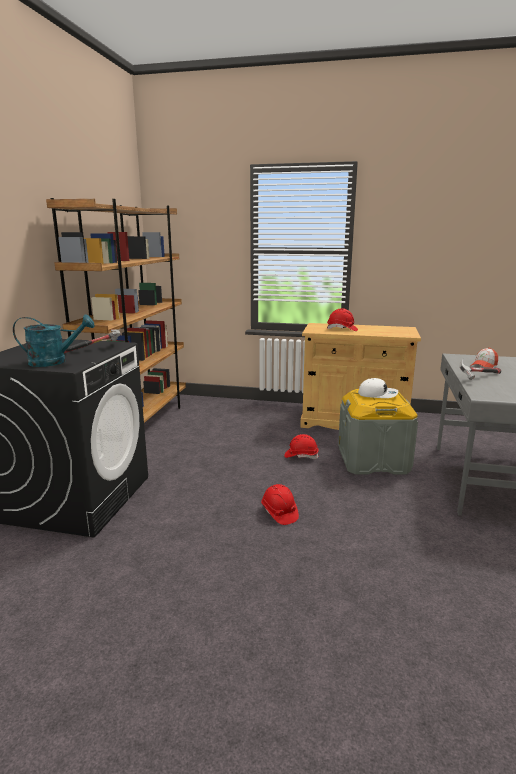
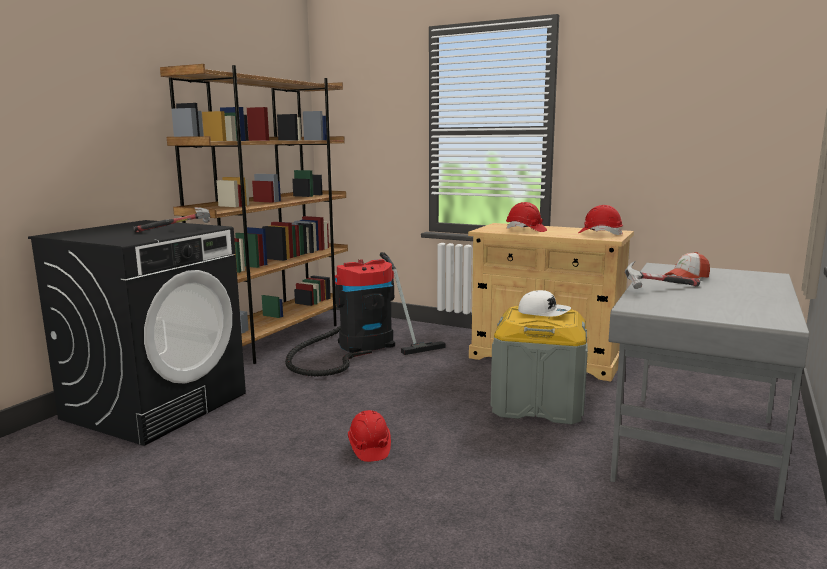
camera: 15 degrees right, 5 degrees down
turquoise watering can [13,315,95,367] -> none
red hard hat [284,434,319,459] -> red hard hat moved to [578,205,623,235]
none -> vacuum cleaner [285,252,446,377]

